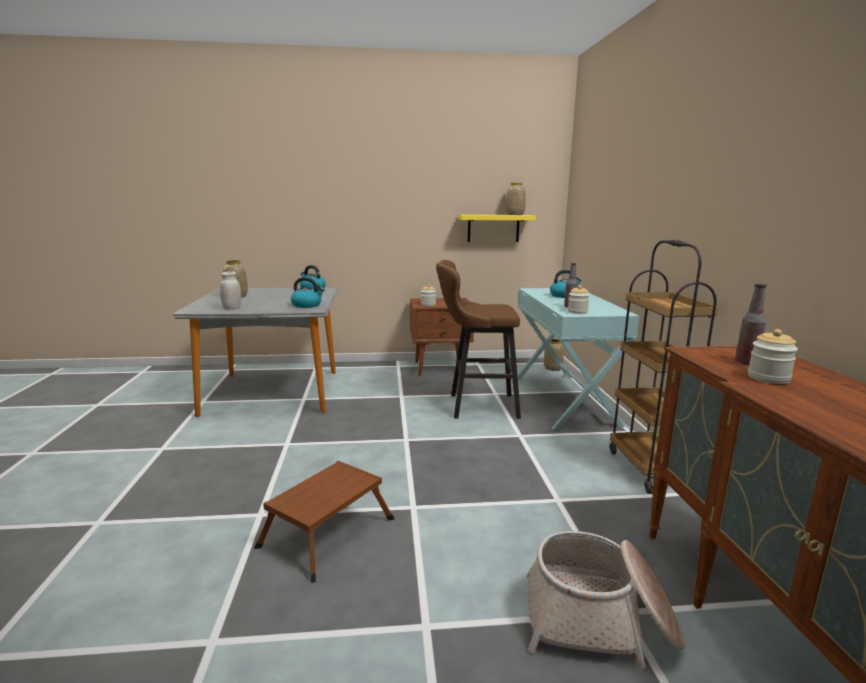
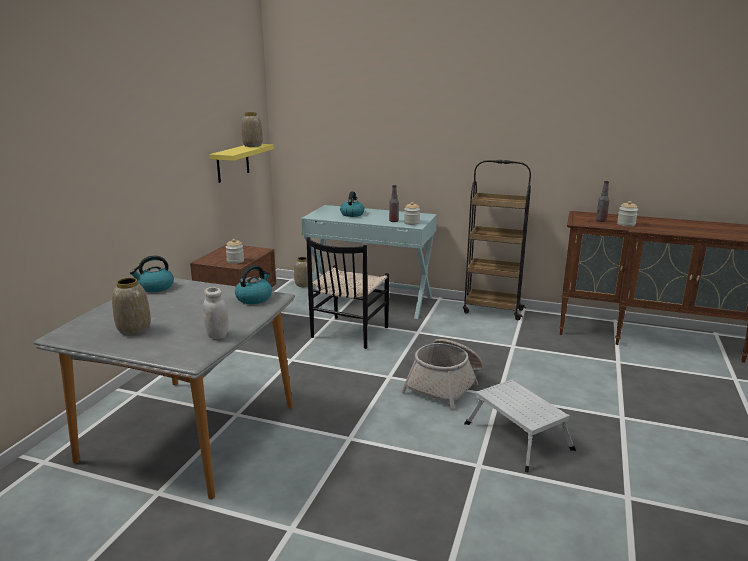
camera: 65 degrees left, 5 degrees up
brown step ladder [254,461,395,583] -> white step ladder [464,379,576,473]
brown stool [436,260,521,419] -> black chair [307,237,389,349]
basket [527,531,685,669] -> basket moved to [401,339,483,410]

